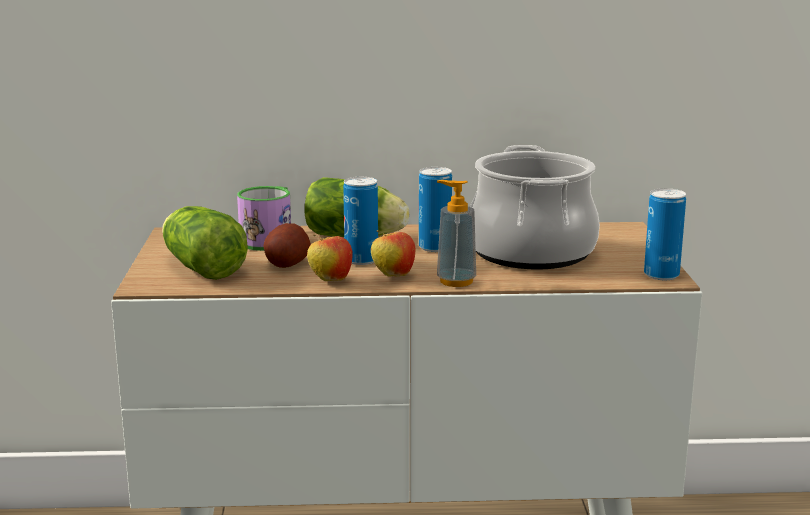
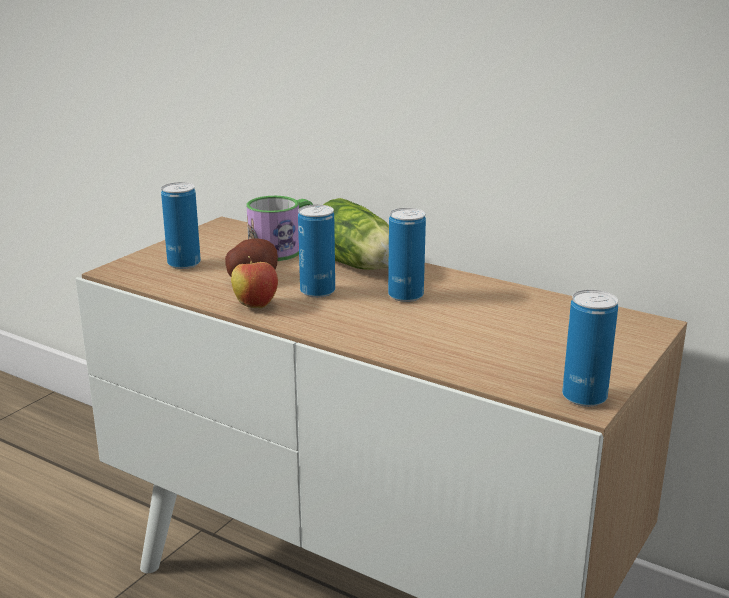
camera: 35 degrees right, 5 degrees up
lettuce [162,206,248,280] -> can [161,182,201,269]
apple [371,230,415,277] -> none
soap dispenser [437,180,476,287] -> none
cooking pot [470,145,600,269] -> none

